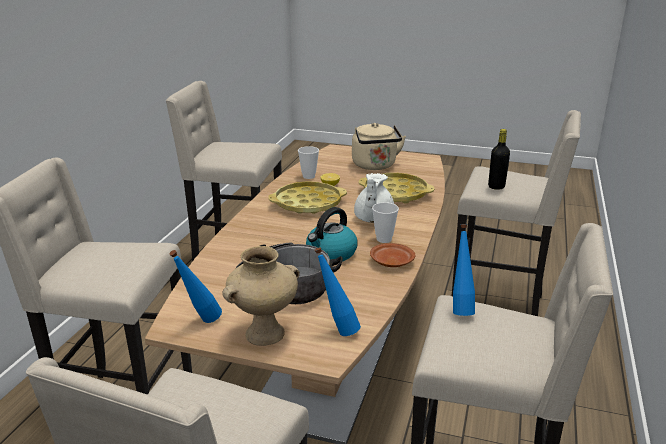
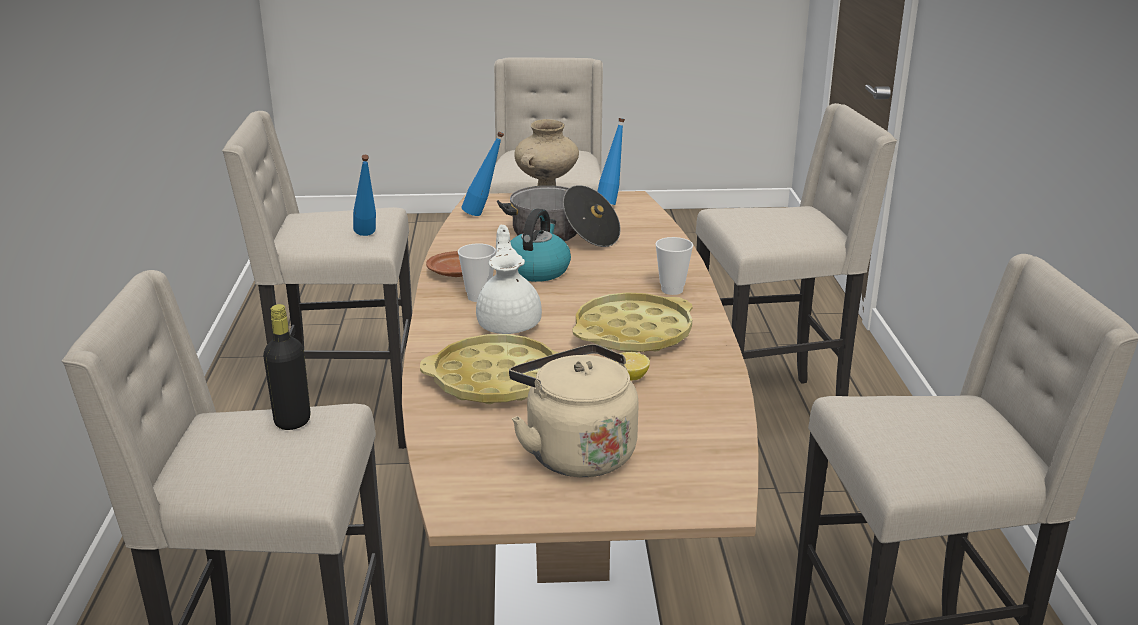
camera: 160 degrees right, 0 degrees up
cup [298,146,319,179] -> cup moved to [655,237,693,295]

